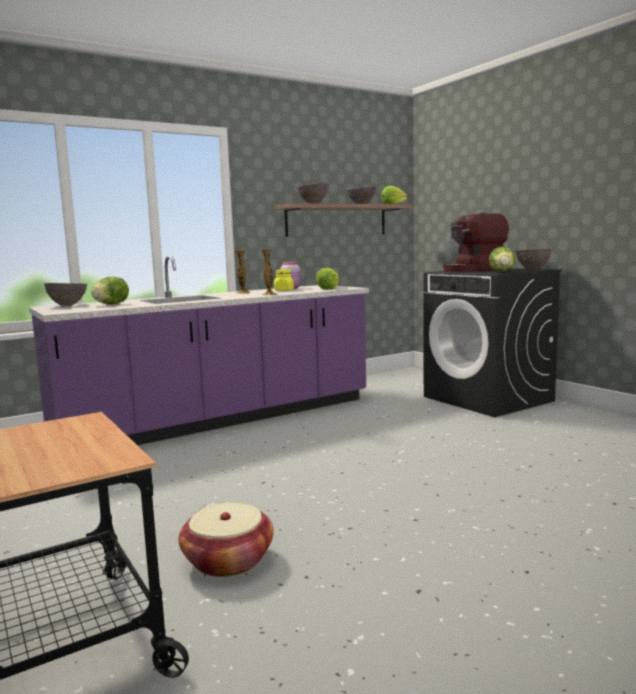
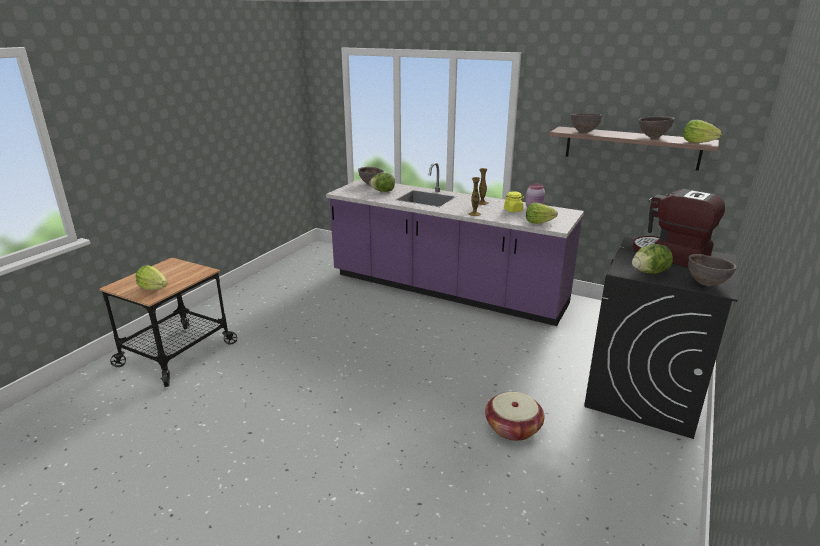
camera: 60 degrees right, 15 degrees up
basket [179,503,274,577] -> basket moved to [485,392,544,441]
none -> lettuce [136,265,168,290]

